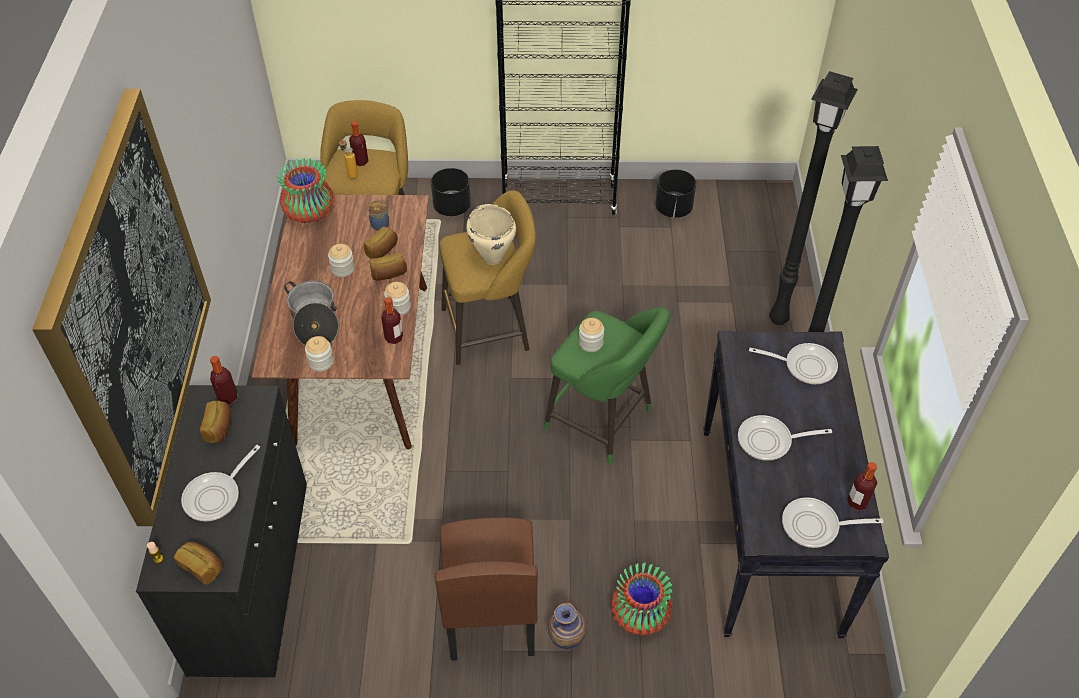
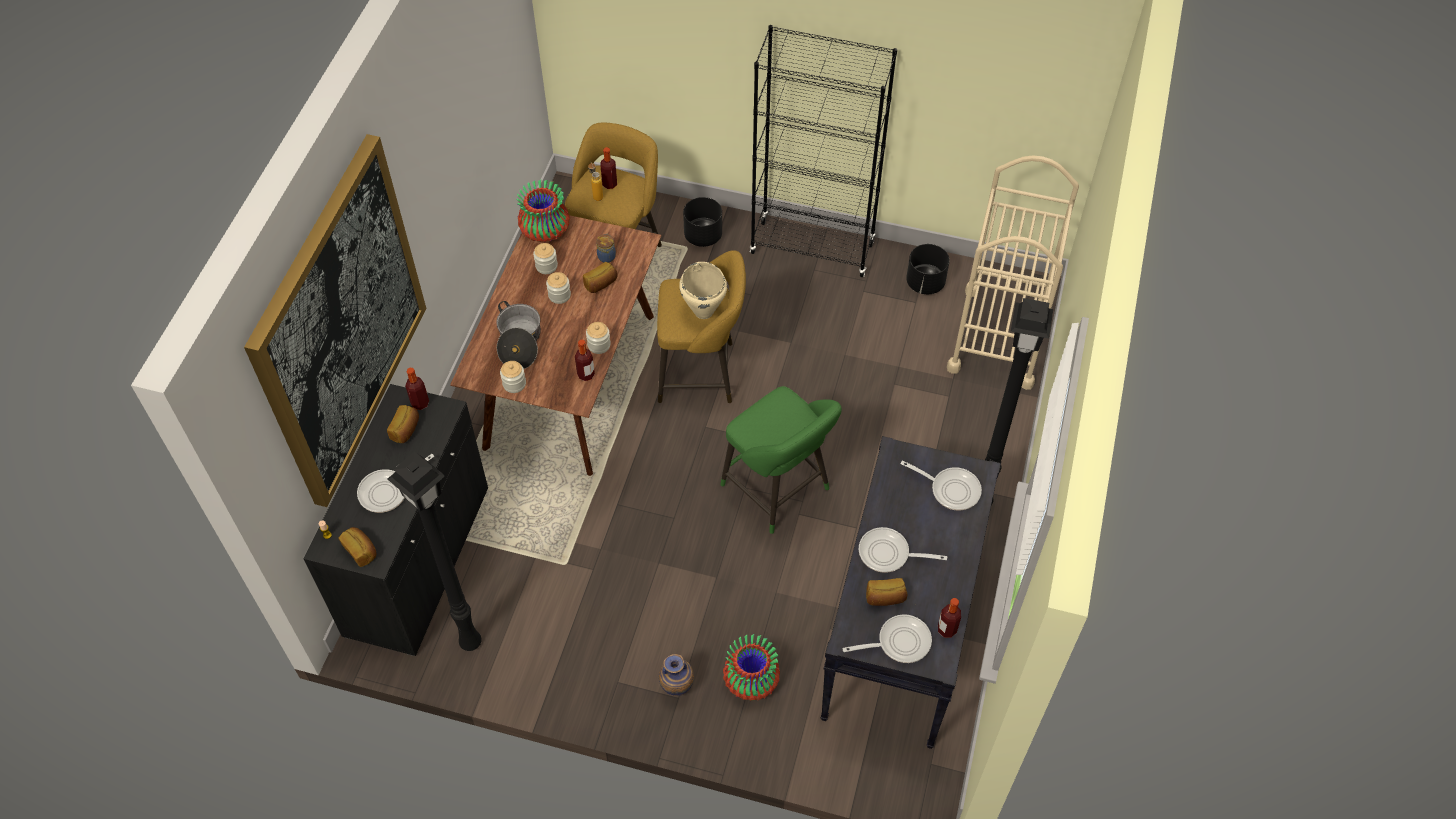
camera: 15 degrees right, 5 degrees up
bread [370,253,407,281] -> bread moved to [866,578,907,606]
brown chair [435,517,538,661] -> none
jar [579,318,604,352] -> jar moved to [533,243,558,274]
black floor lamp [769,71,858,325] -> black floor lamp moved to [388,452,482,651]
frying pan [782,497,883,548] -> frying pan turned 150 degrees clockwise [843,614,932,663]
none -> beige cart [947,155,1079,390]

